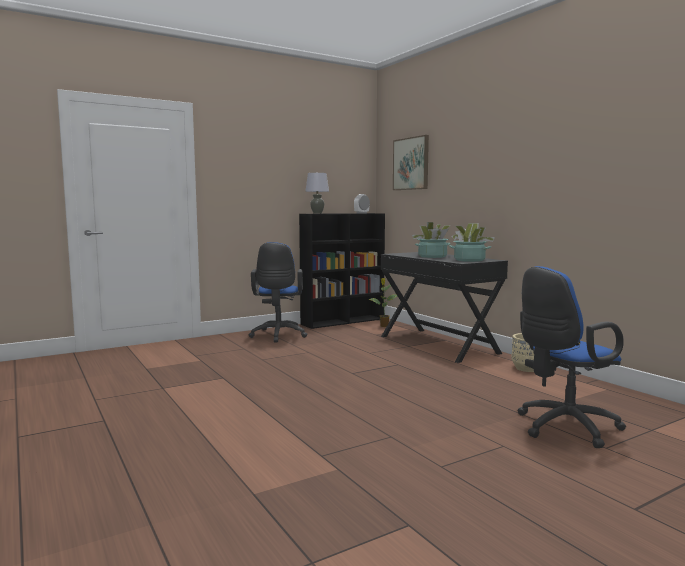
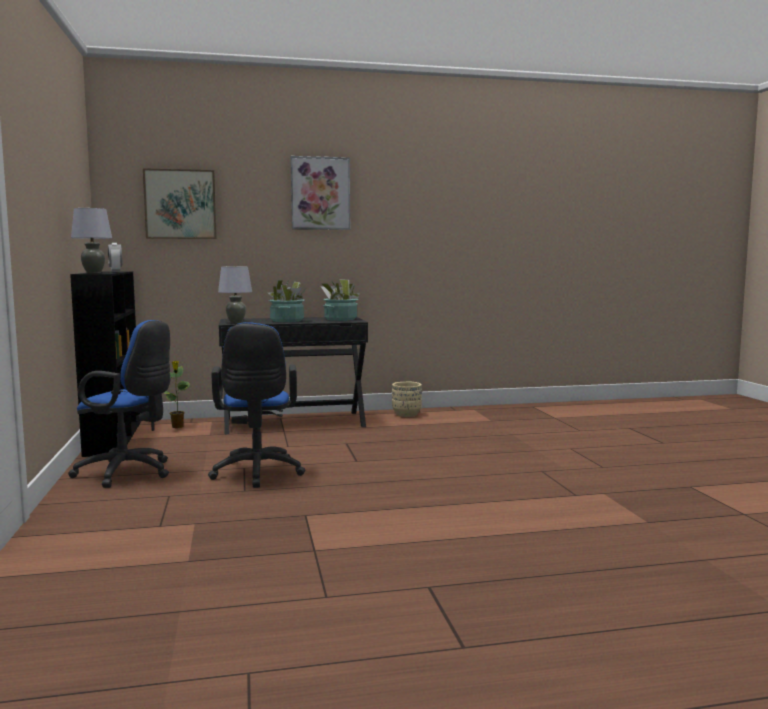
camera: 70 degrees left, 0 degrees up
blue office chair [517,266,626,448] -> blue office chair moved to [208,322,306,488]
none -> grey table lamp [218,267,252,323]
none -> picture [291,156,350,230]

